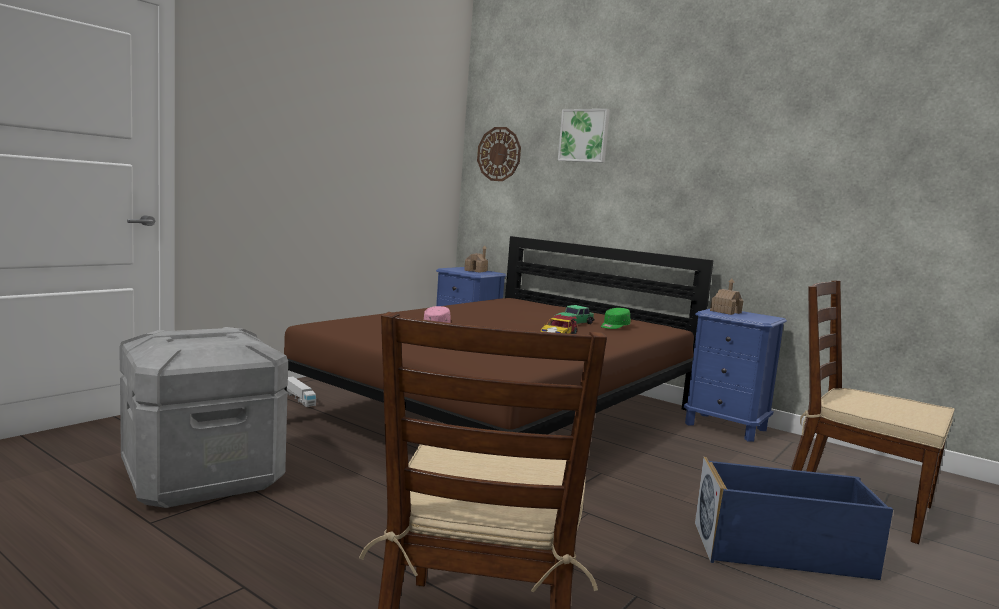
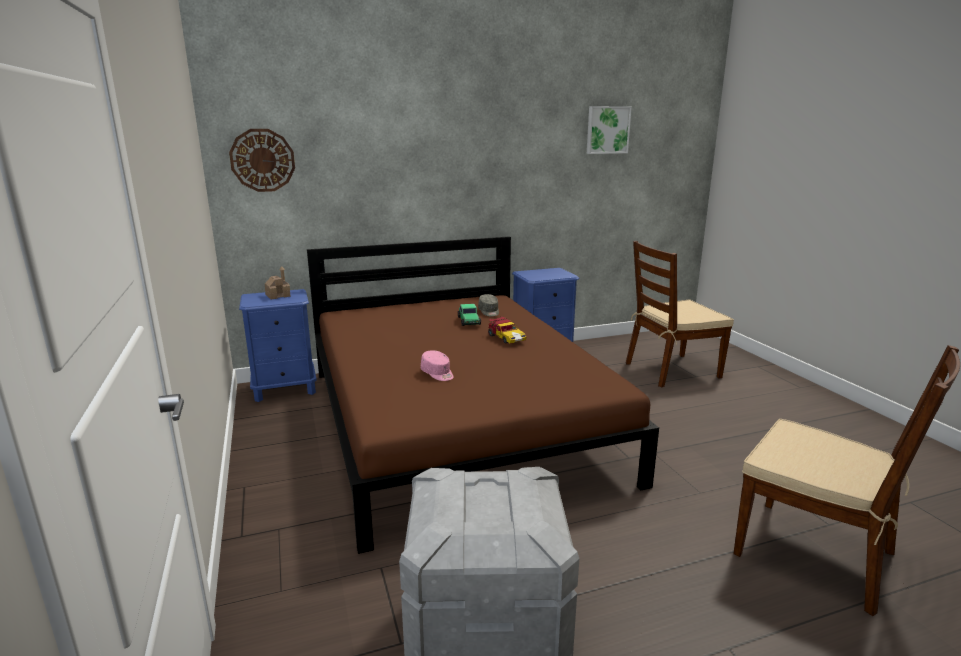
camera: 55 degrees left, 10 degrees up
toy truck [287,376,316,407] -> none
picture [558,109,610,163] -> picture moved to [587,106,632,154]
green cap [601,308,630,329] -> grey cap [478,294,499,316]
blue storage box [695,457,893,580] -> none
toy house [710,279,743,315] -> none

